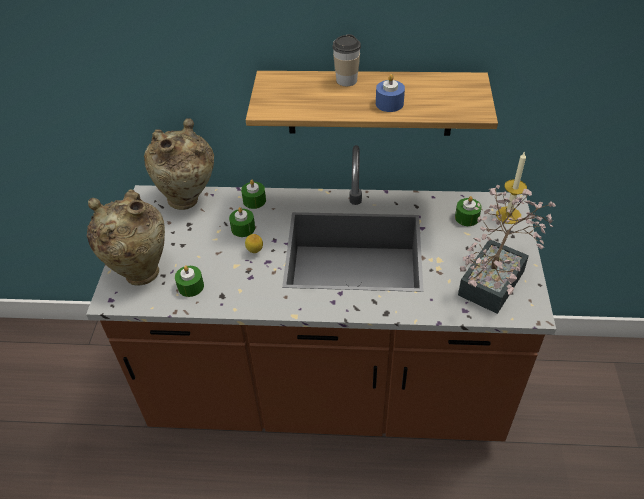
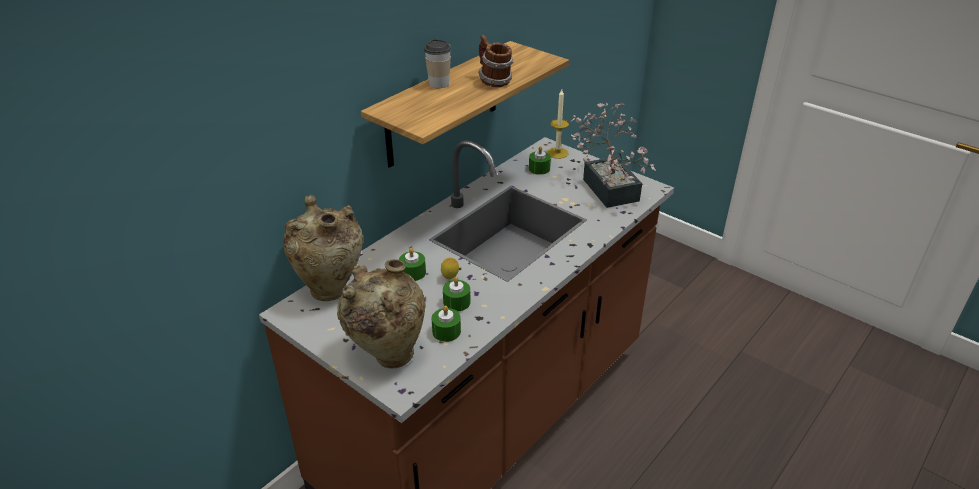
camera: 55 degrees left, 10 degrees down
green candle [241,179,266,209] -> green candle moved to [443,277,471,312]
blue candle [376,74,405,112] -> mug [478,35,513,87]

